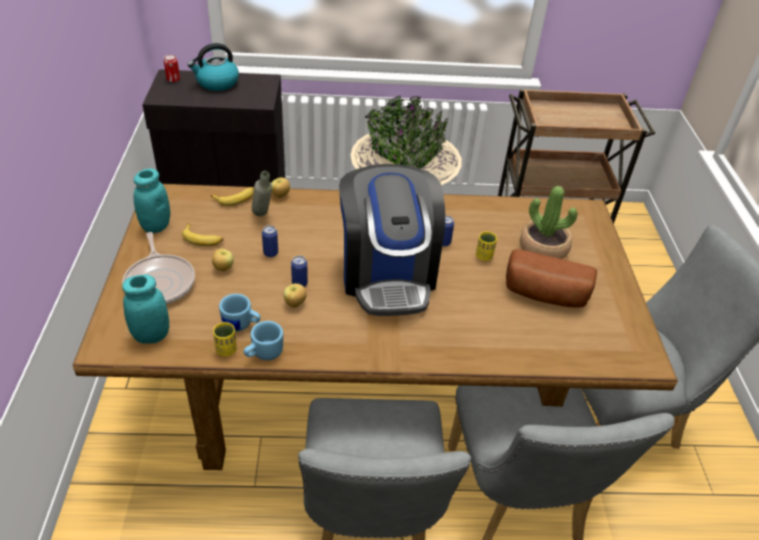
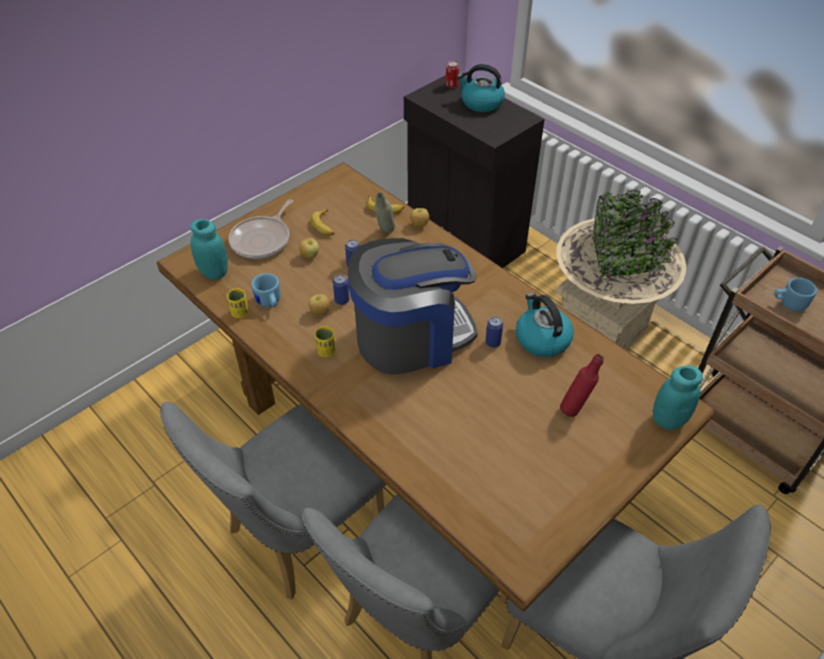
camera: 50 degrees right, 5 degrees up
turquoise jar [133,168,170,233] -> turquoise jar moved to [653,365,703,430]
blue mug [244,321,283,360] -> blue mug moved to [774,278,817,312]
coffee machine [339,164,445,316] -> coffee machine turned 150 degrees counterclockwise [348,238,478,375]
yellow cup [476,231,497,261] -> yellow cup moved to [315,326,336,357]
bread [506,249,597,307] -> none
potted plant [520,186,577,259] -> red bottle [560,354,604,417]
none -> kettle [516,293,574,357]

